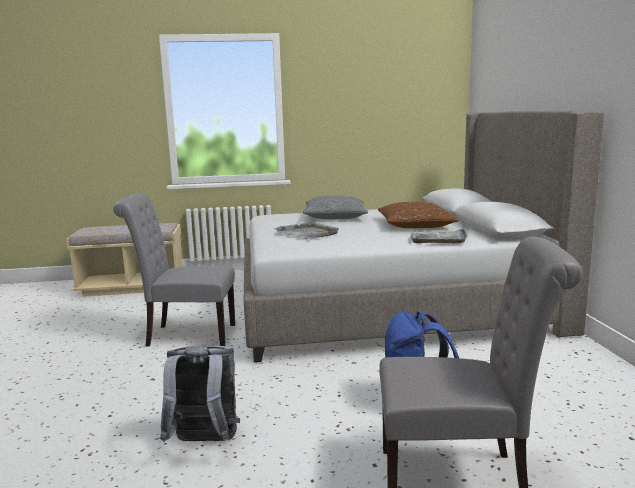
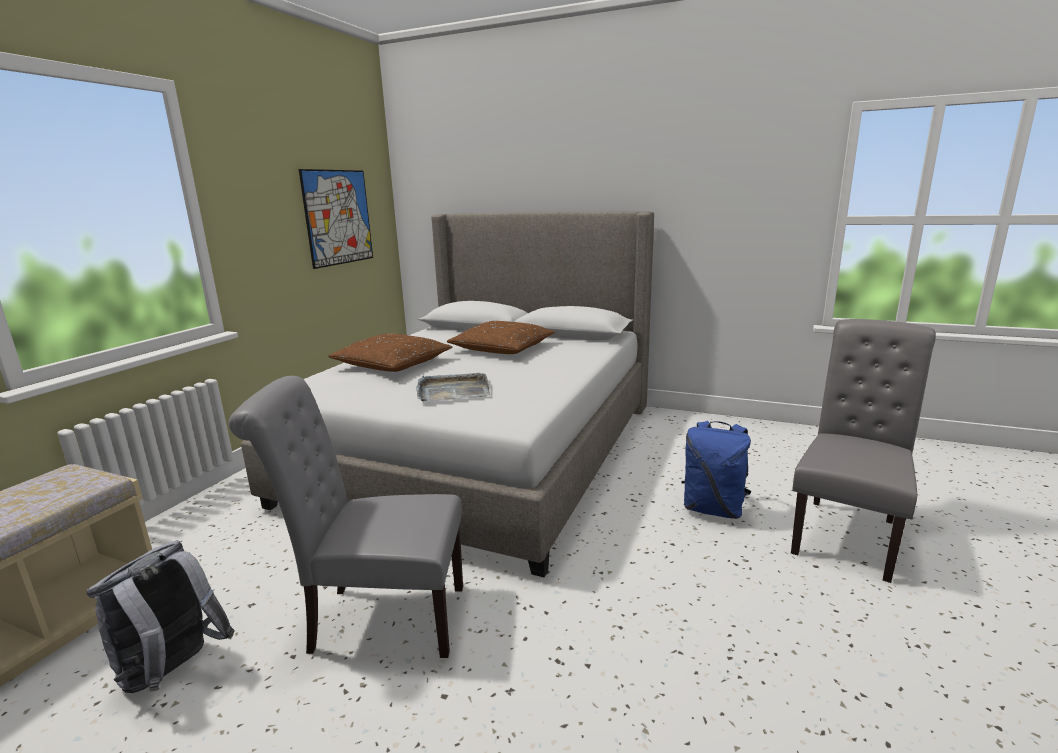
camera: 60 degrees left, 5 degrees up
grey chair [113,193,235,347] -> grey chair turned 60 degrees clockwise [228,376,463,658]
grey backpack [160,346,240,442] -> grey backpack moved to [86,540,235,693]
grey pillow [303,195,368,219] -> brown pillow [328,333,452,372]
grey tray [411,228,468,243] -> none
none -> picture [299,169,373,269]

